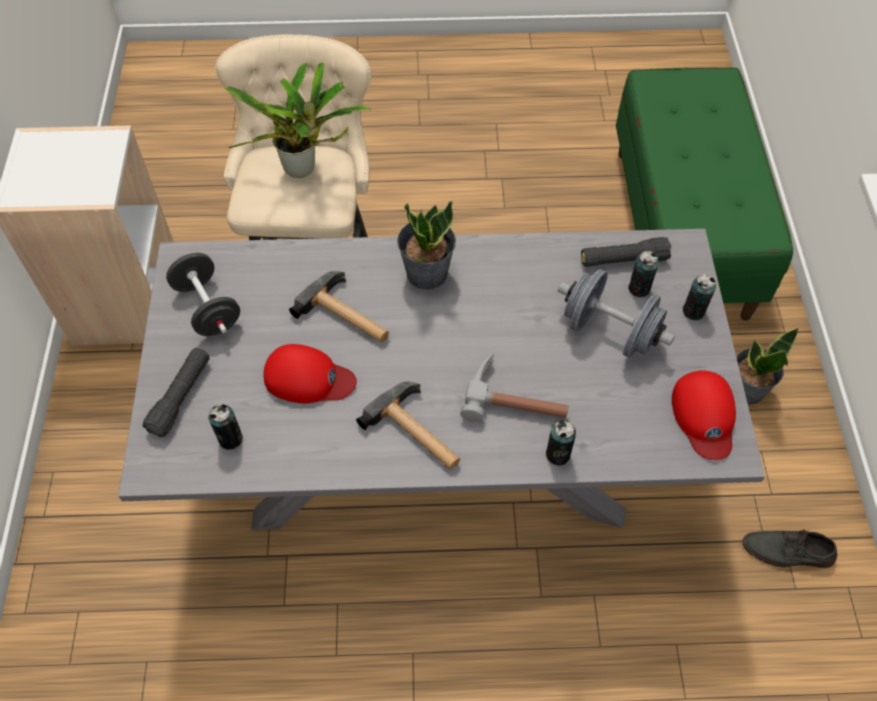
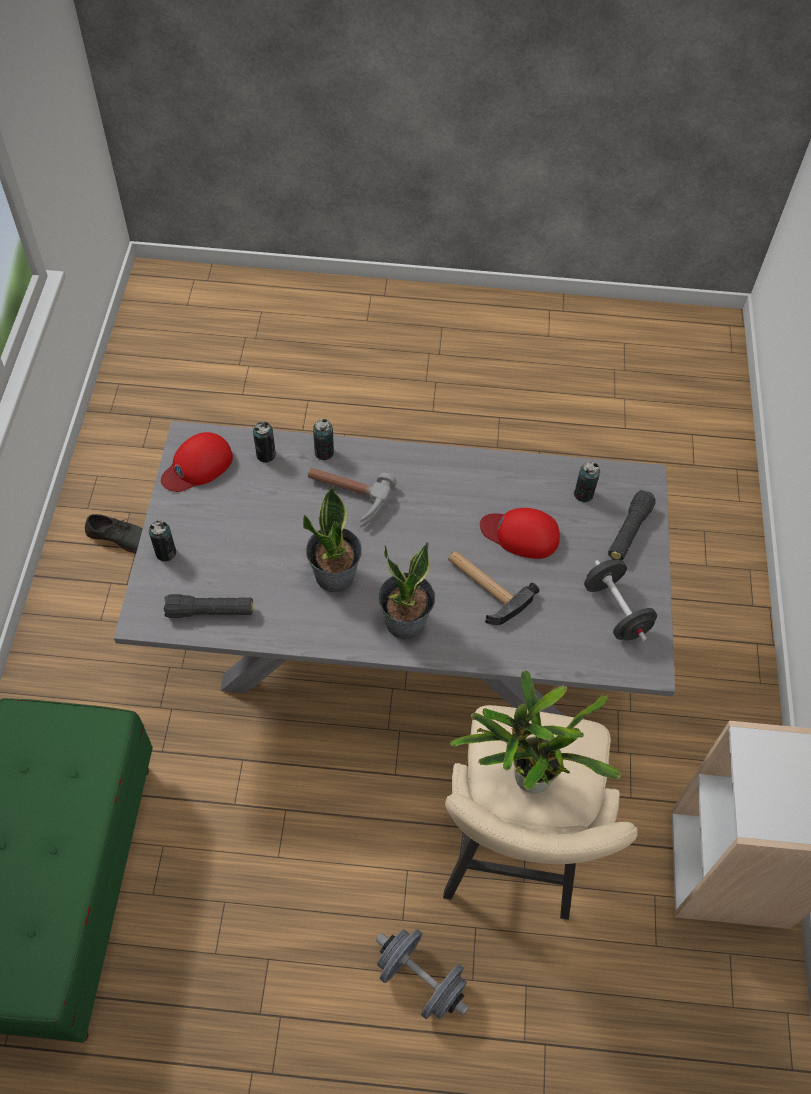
camera: 175 degrees left, 0 degrees up
hammer [356,382,460,469] -> none
grey dumbbell [558,269,675,358] -> grey dumbbell moved to [376,929,469,1019]
can [628,251,659,298] -> can moved to [253,421,276,463]
red cap [672,370,736,460] -> red cap turned 135 degrees counterclockwise [161,432,233,492]
potted plant [736,327,799,405] -> potted plant moved to [303,487,362,592]

